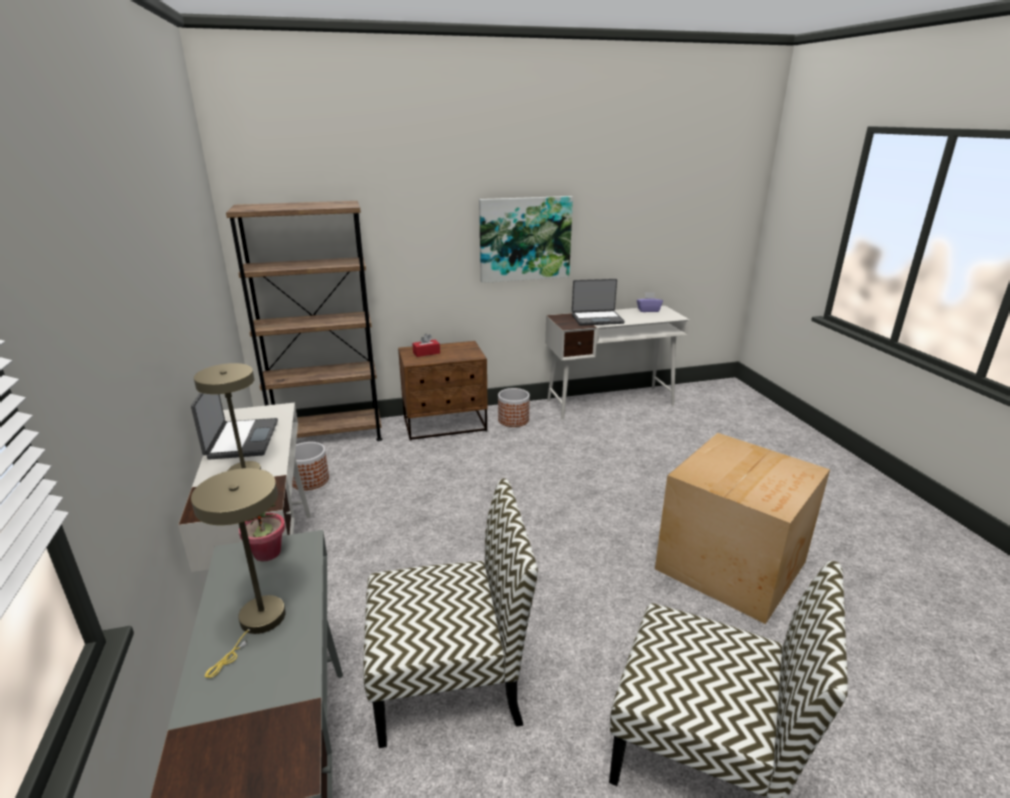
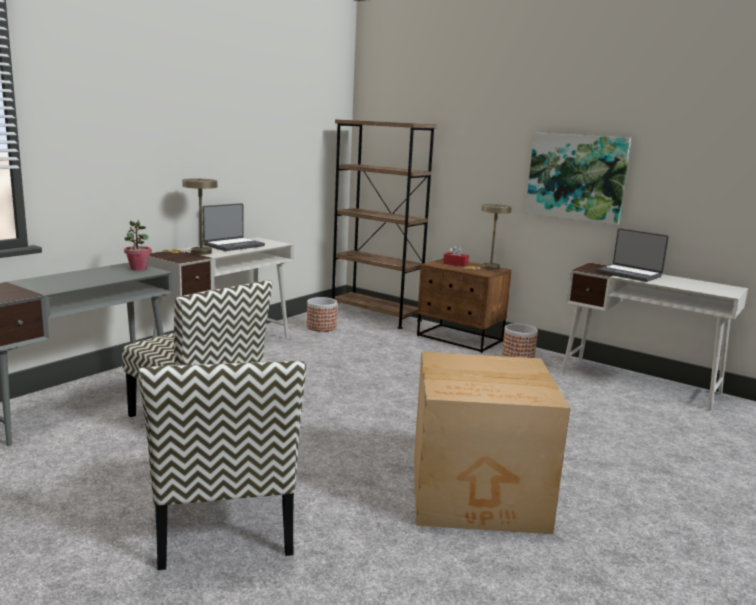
camera: 50 degrees right, 10 degrees down
beige table lamp [191,468,286,678] -> beige table lamp moved to [463,204,512,270]
purple tissue box [637,292,663,312] -> none

